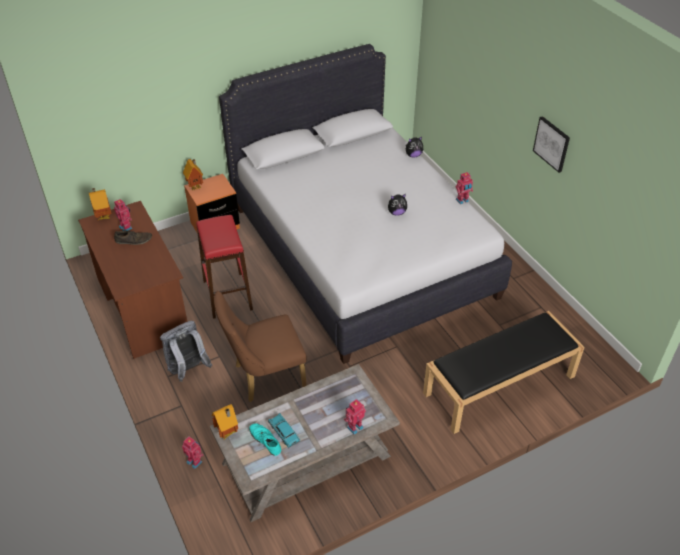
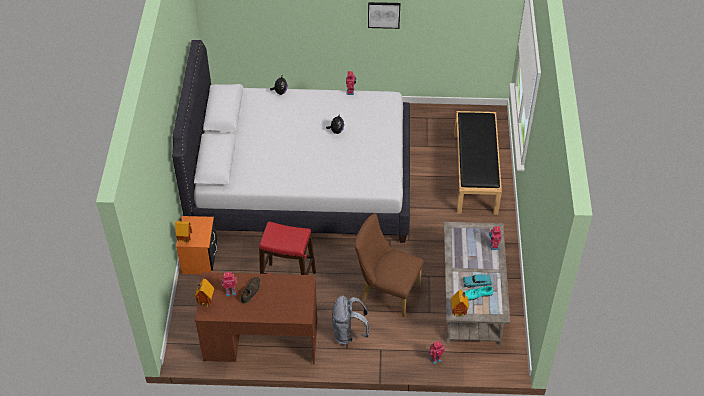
camera: 60 degrees left, 5 degrees up
brown chair [214,291,307,402] -> brown chair turned 105 degrees clockwise [355,213,424,317]

